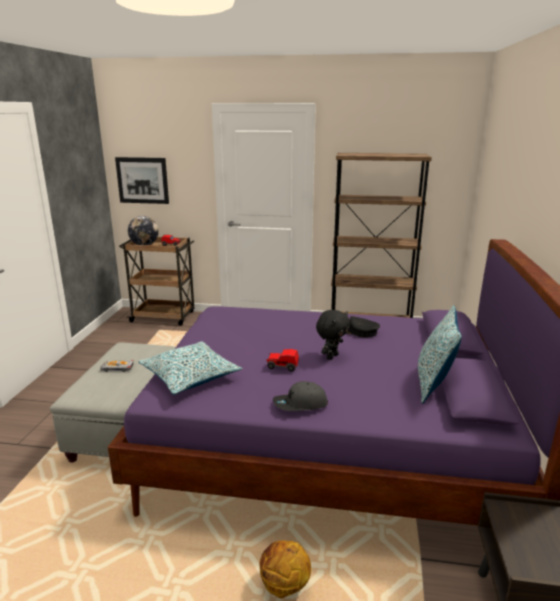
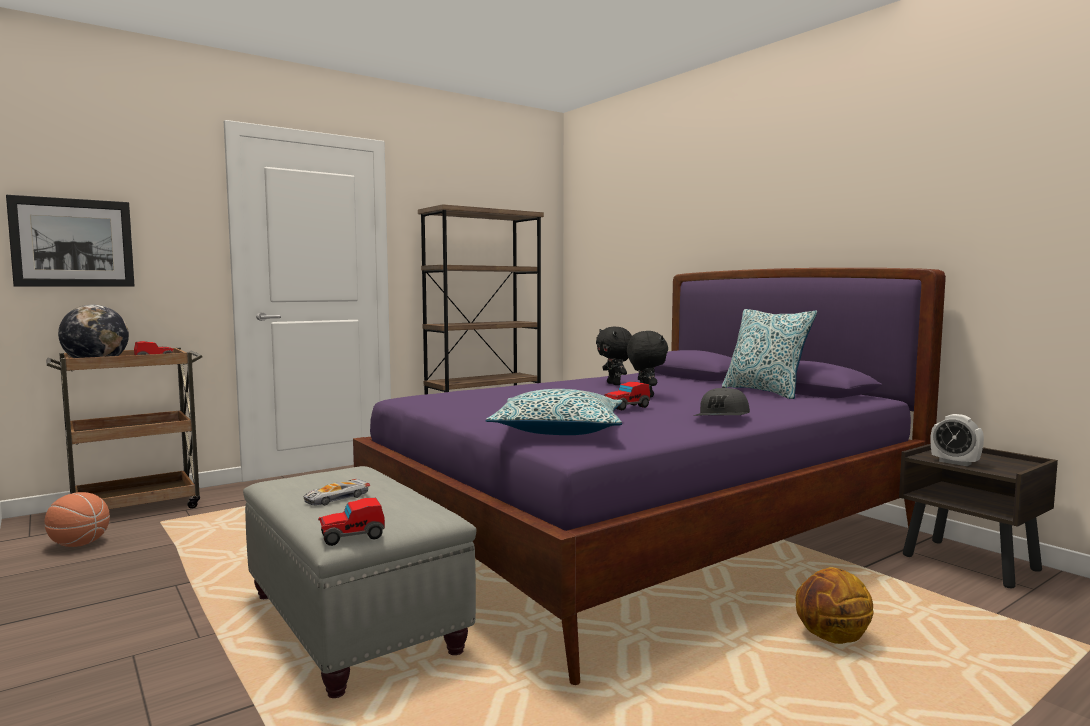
camera: 45 degrees left, 15 degrees down
black cap [346,316,380,338] -> black plush toy [596,327,632,385]
none -> basketball [45,492,110,547]
none -> toy car [318,498,385,546]
none -> alarm clock [930,414,984,466]

